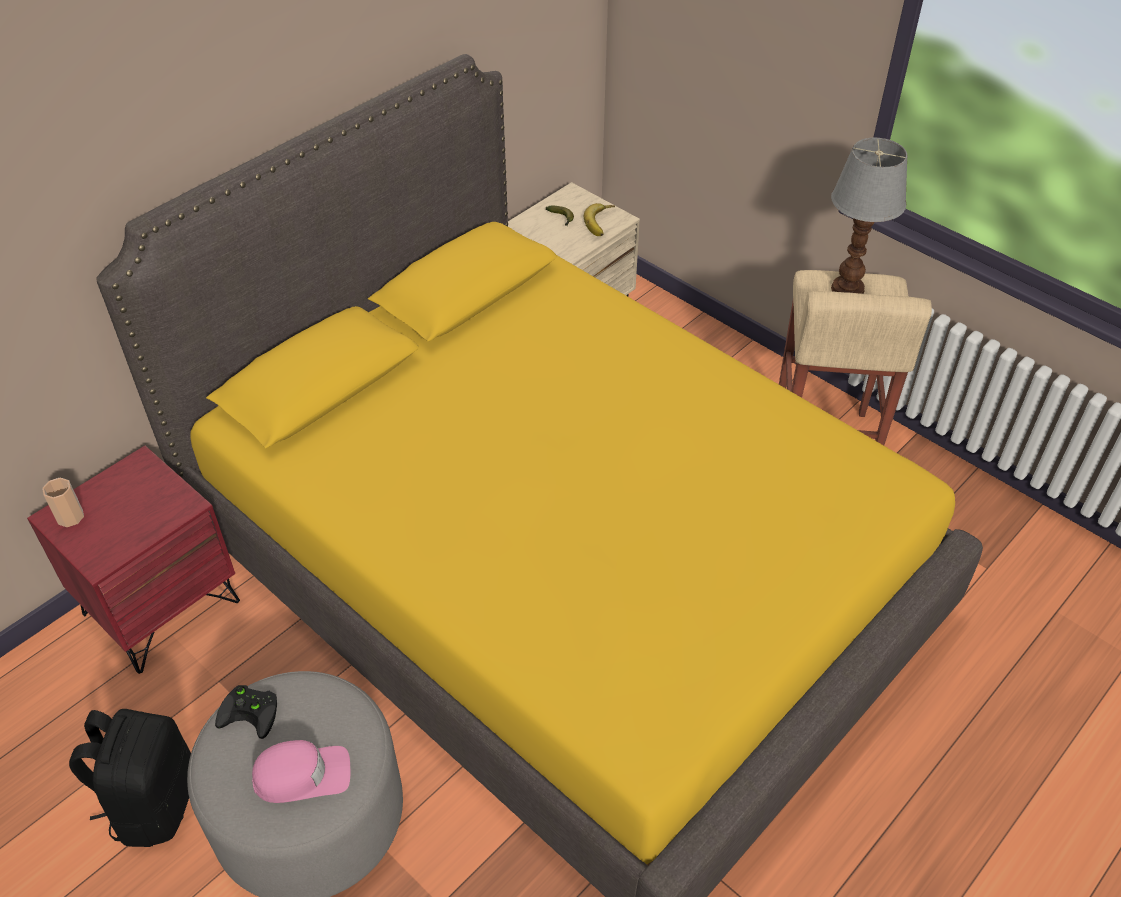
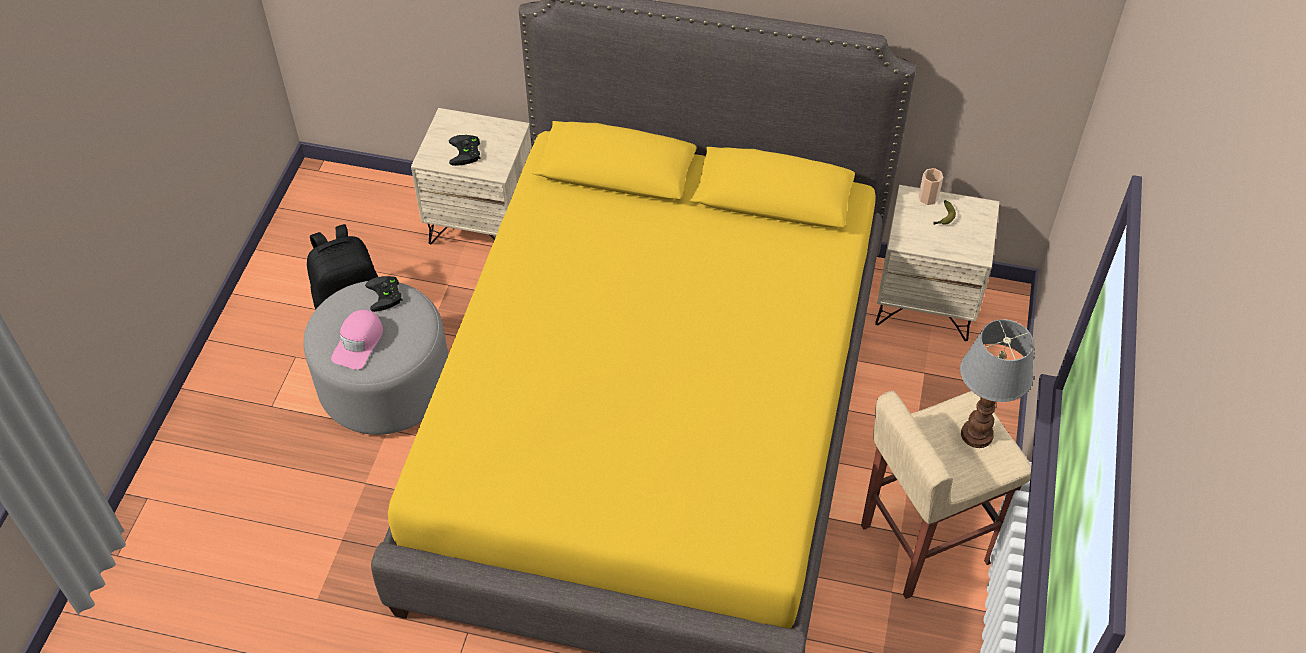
camera: 60 degrees right, 5 degrees up
red nightstand [27,446,240,674] -> beige nightstand [411,108,532,245]
cup [42,478,84,527] -> cup moved to [918,168,943,205]
pink cap [252,740,350,803] -> pink cap turned 60 degrees clockwise [331,310,383,370]
banana [584,203,615,236] -> none
none -> black game controller [449,135,481,166]

